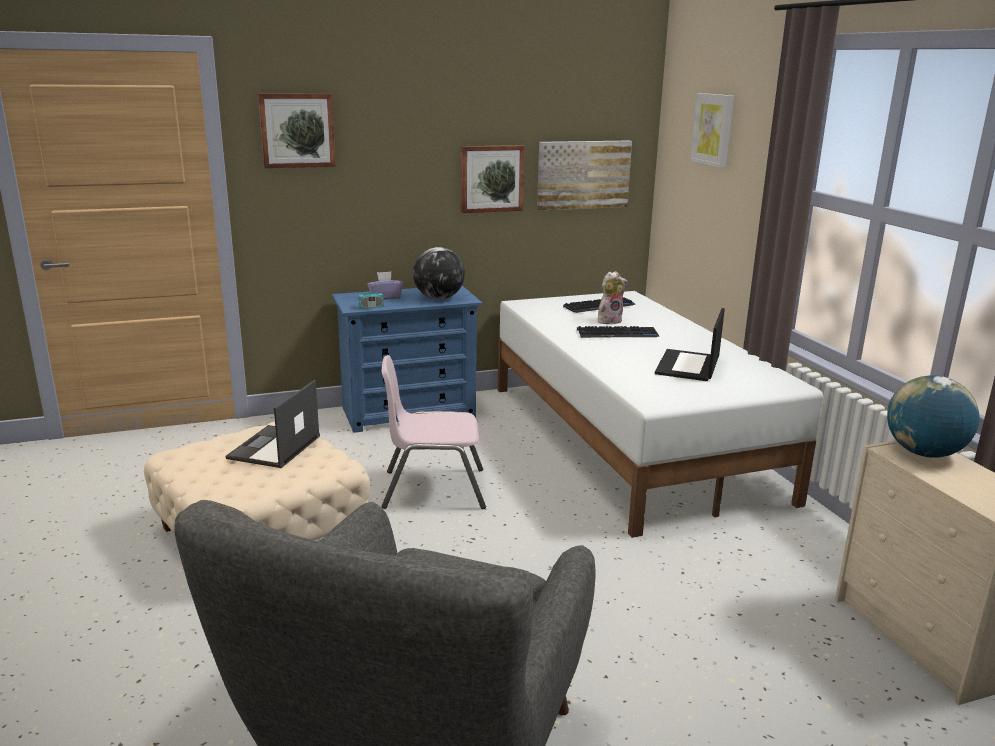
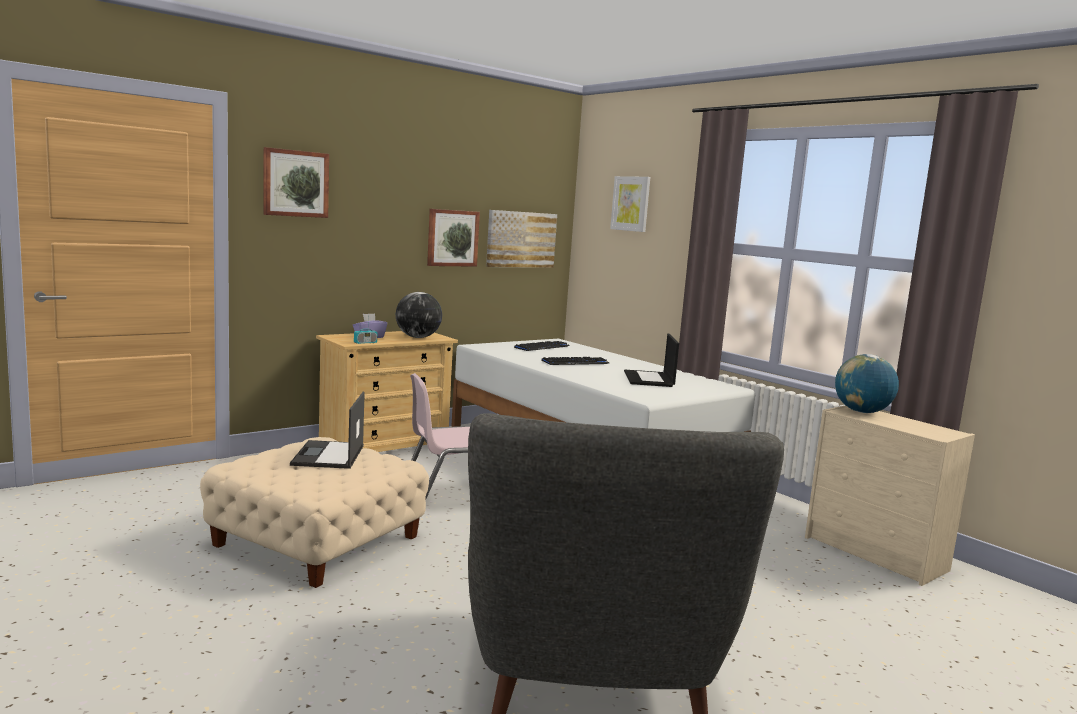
camera: 20 degrees left, 10 degrees down
blue dresser [332,286,482,433] -> beige dresser [316,331,458,452]
plush toy [598,271,628,324] -> none

